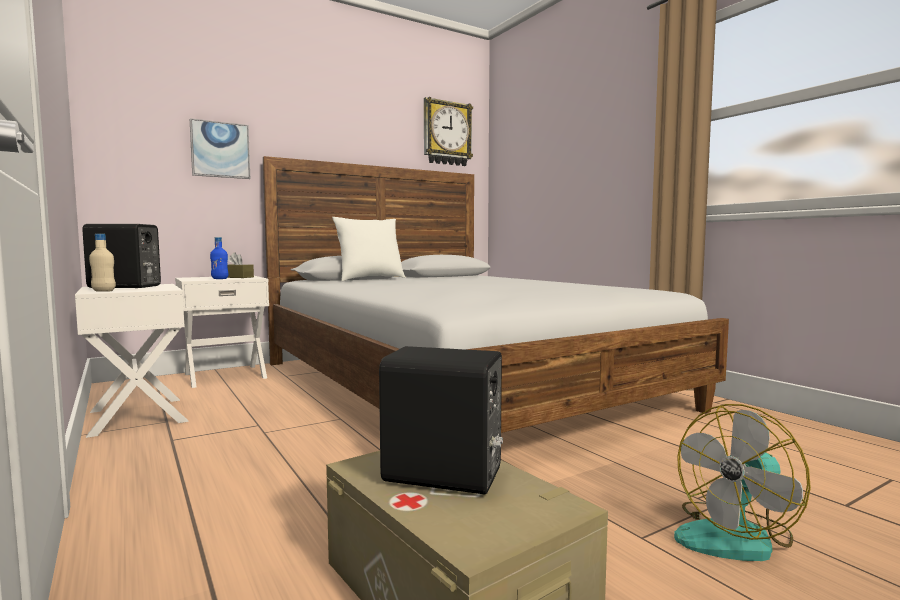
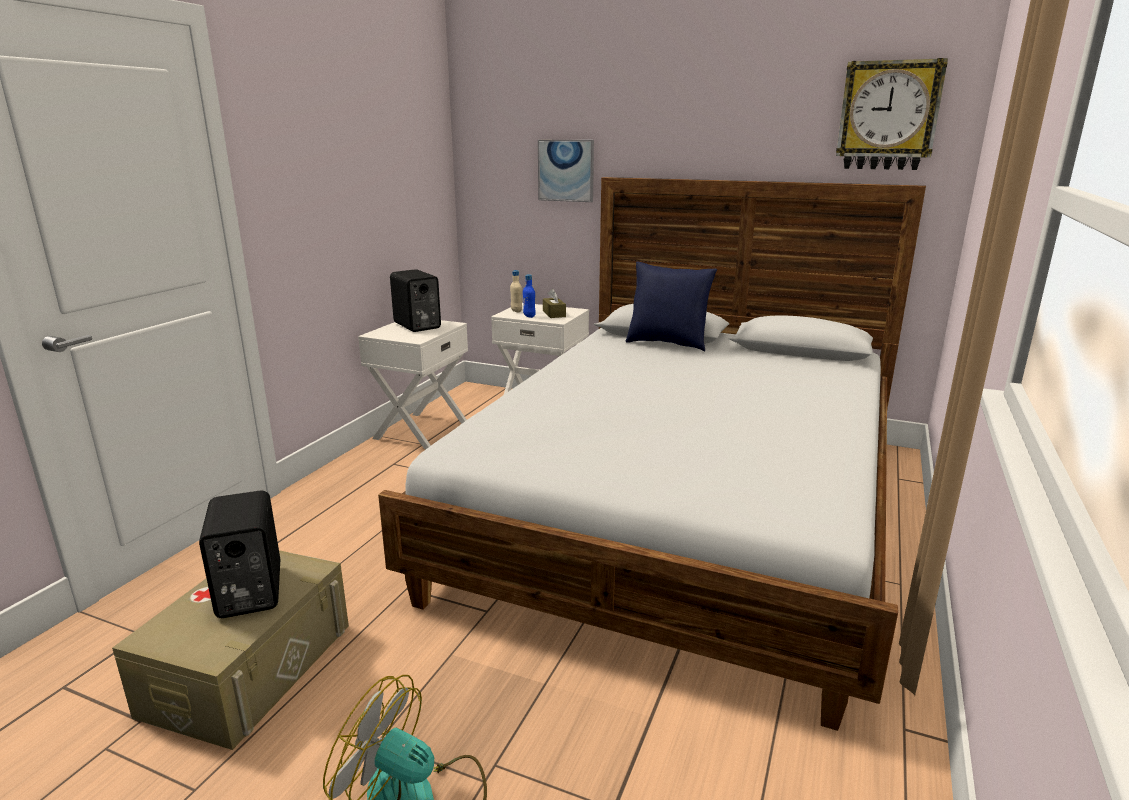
camera: 55 degrees right, 15 degrees up
beige bottle [89,234,116,292] -> beige bottle moved to [510,270,522,312]
white pillow [332,217,405,281] -> blue pillow [626,262,717,352]

